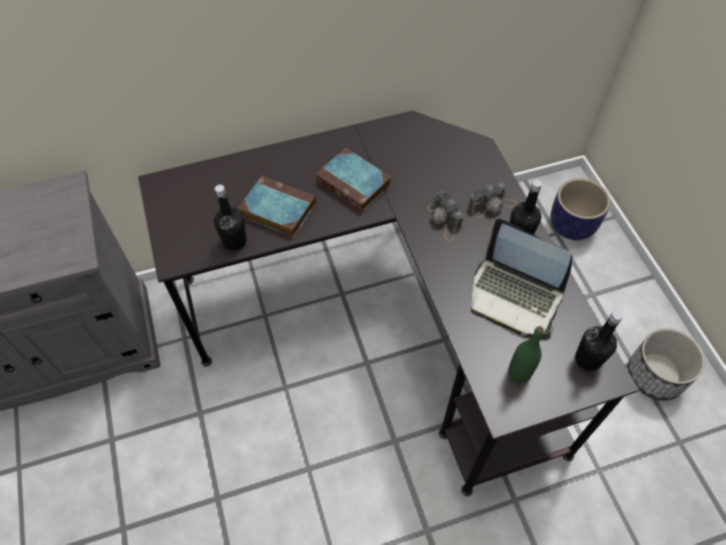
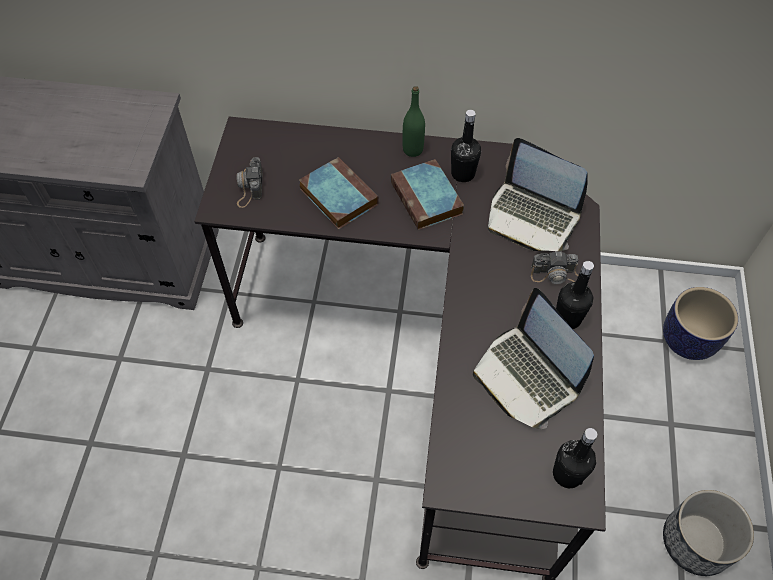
camera: 25 degrees right, 0 degrees up
black bottle [214,185,247,251] -> black bottle moved to [451,110,481,182]
camera [427,191,463,241] -> camera moved to [237,157,263,208]
green bottle [509,326,544,383] -> green bottle moved to [403,86,425,157]
none -> laptop [488,138,588,251]

